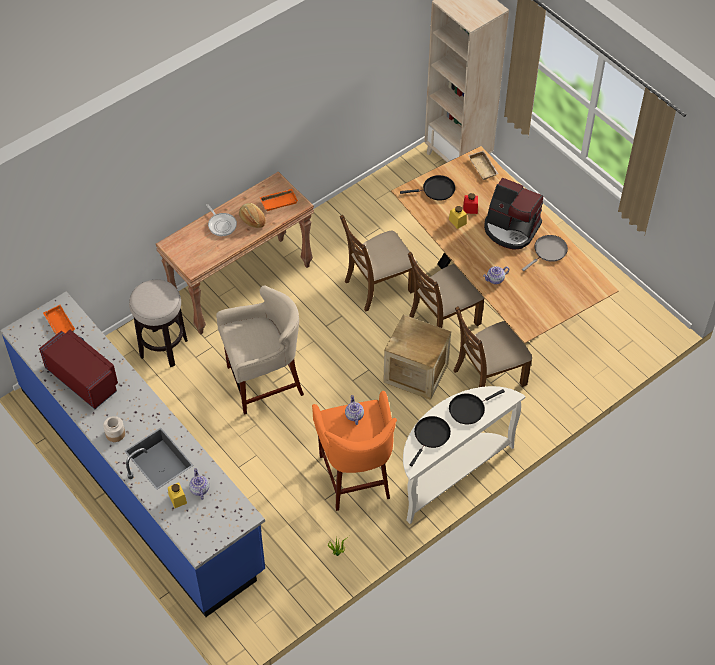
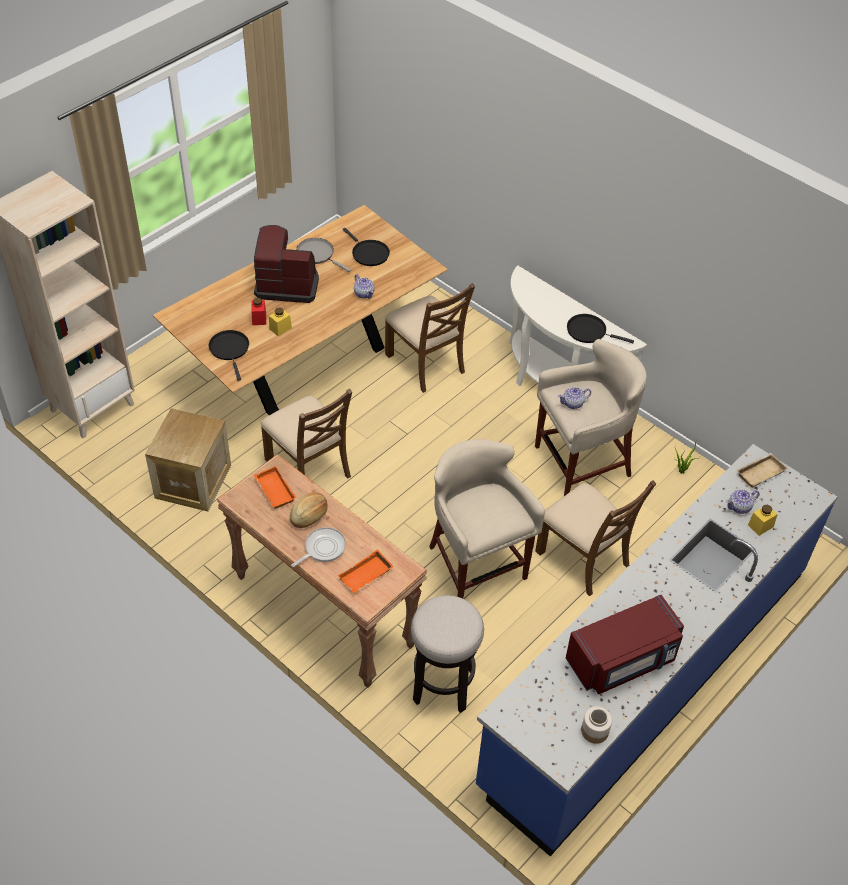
camera: 100 degrees left, 5 degrees down
red microwave [39,330,118,409] -> red microwave turned 150 degrees counterclockwise [566,595,684,694]
orange tray [43,305,75,334] -> orange tray moved to [338,549,394,593]
jar [103,416,125,442] -> jar moved to [581,706,612,744]
orange stool [312,391,397,511] -> beige stool [535,339,647,496]
crate [383,315,451,400] -> crate moved to [145,408,231,512]
brown chair [408,252,484,328] -> brown chair moved to [535,480,656,596]
black frying pan [449,389,505,424] -> black frying pan moved to [343,228,390,266]
beige tray [468,150,499,180] -> beige tray moved to [736,453,787,488]
coffee machine [484,178,543,250] -> coffee machine turned 105 degrees counterclockwise [254,225,319,303]

